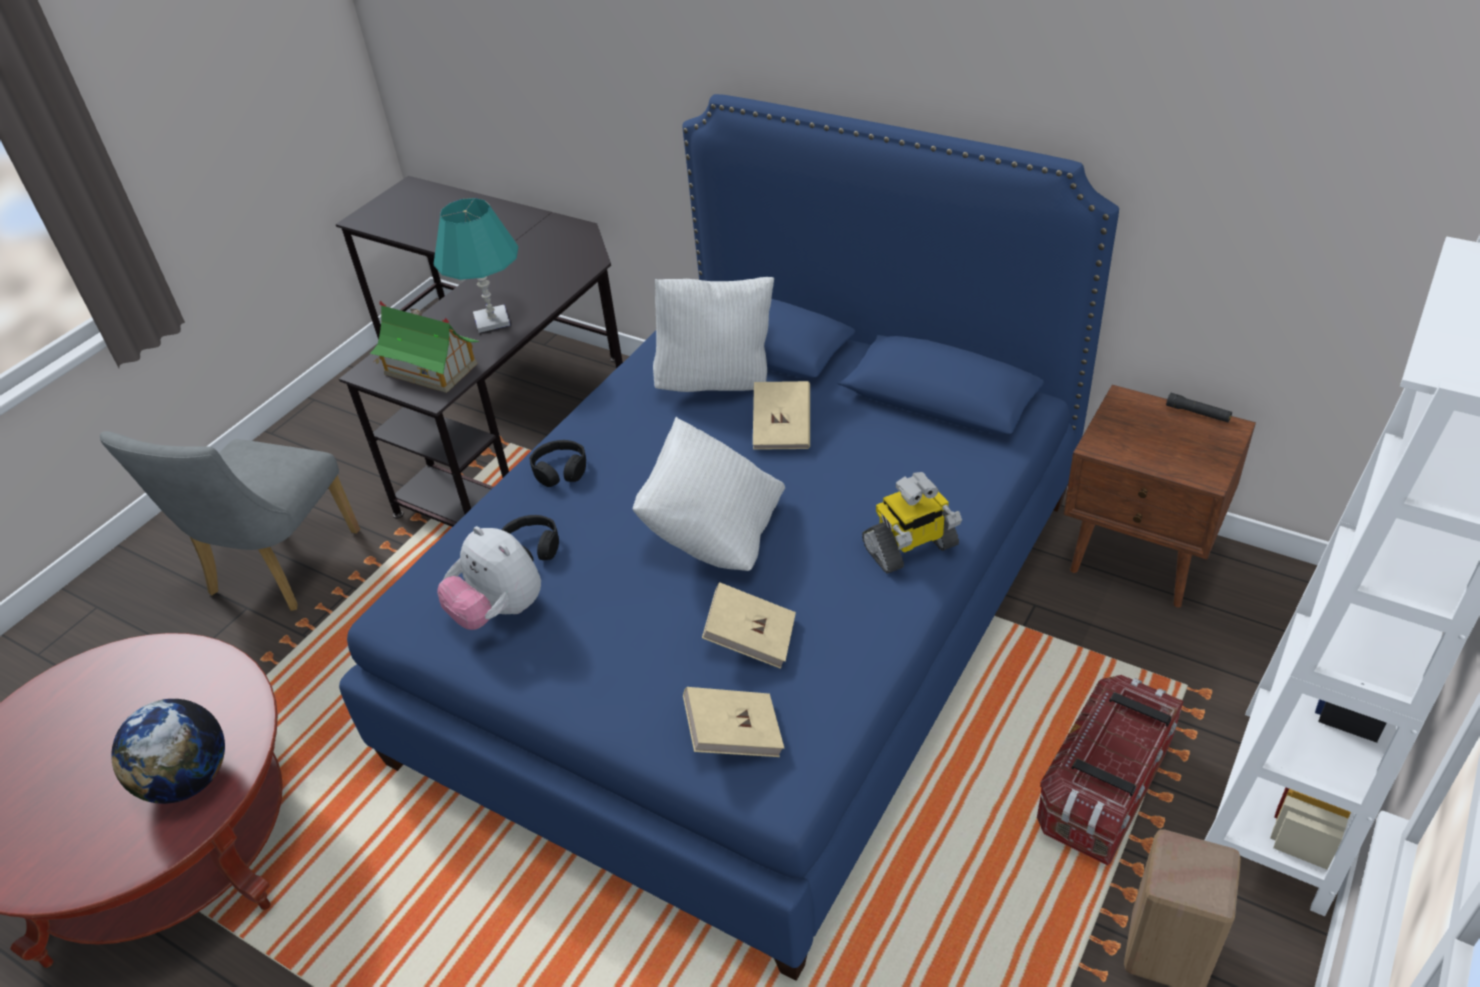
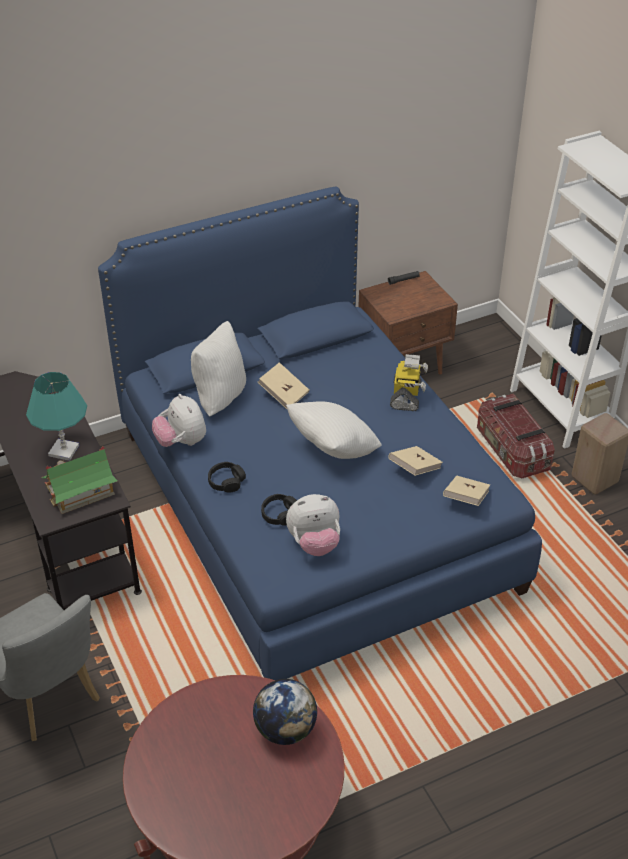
camera: 60 degrees left, 0 degrees up
none -> plush toy [152,394,206,447]

